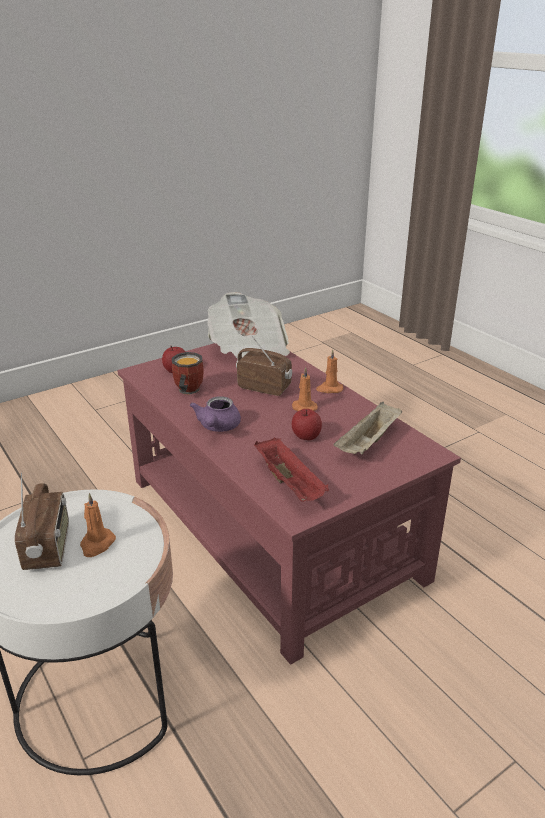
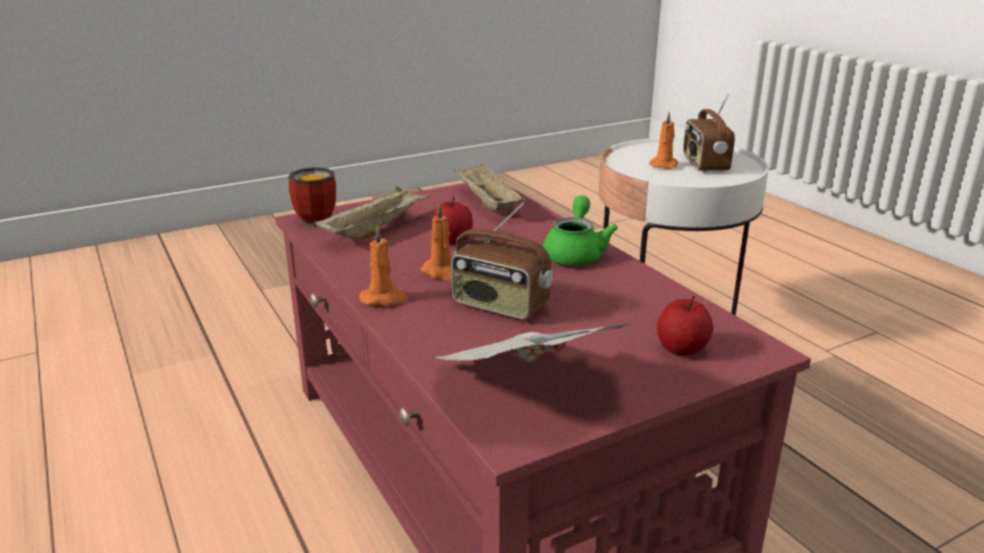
camera: 175 degrees left, 5 degrees down
mug [172,352,203,395] -> mug moved to [288,167,336,227]
purple teapot [190,396,241,432] -> green teapot [543,195,618,266]
red tray [254,438,329,502] -> beige tray [453,162,525,211]

